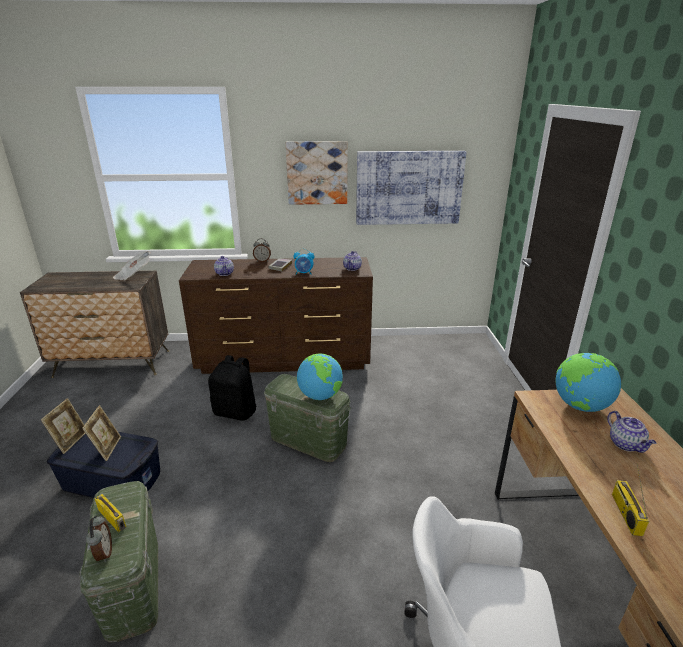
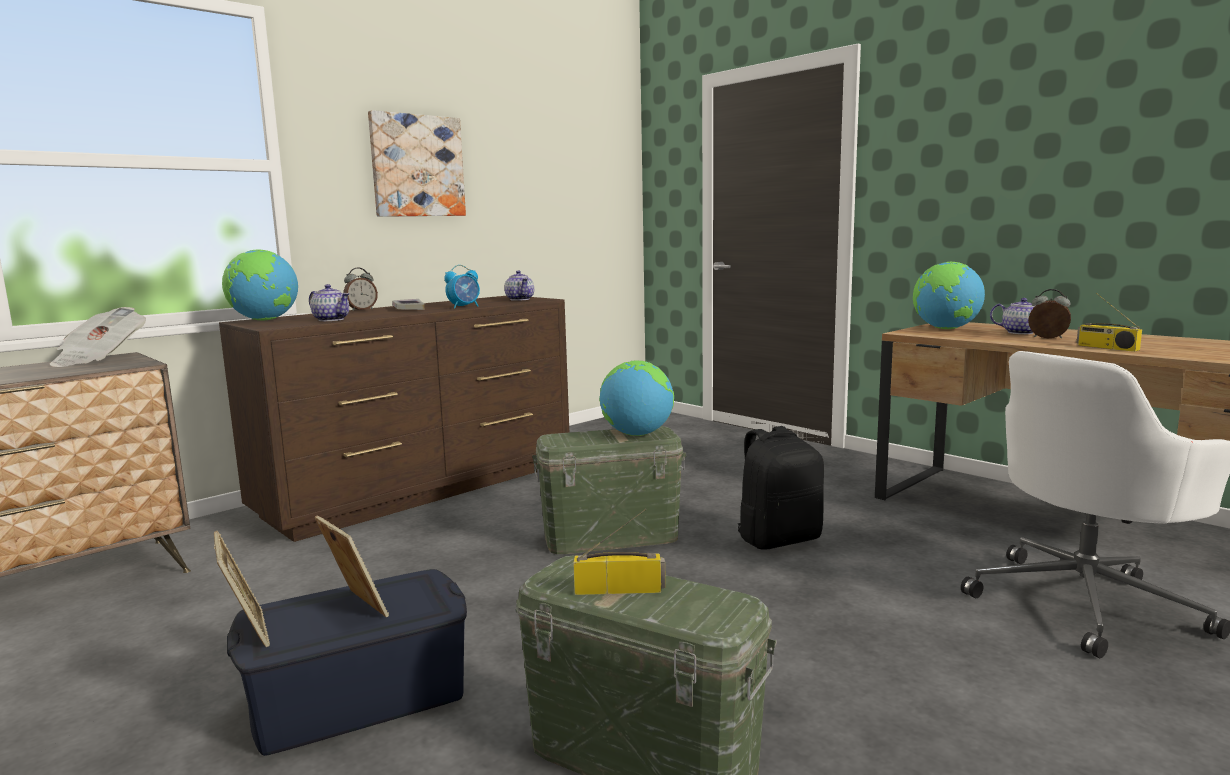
camera: 40 degrees left, 15 degrees down
alarm clock [86,516,112,562] -> alarm clock moved to [1028,289,1071,338]
black backpack [208,355,256,421] -> black backpack moved to [738,426,824,550]
picture [356,151,467,225] -> none
none -> globe [222,249,298,320]

